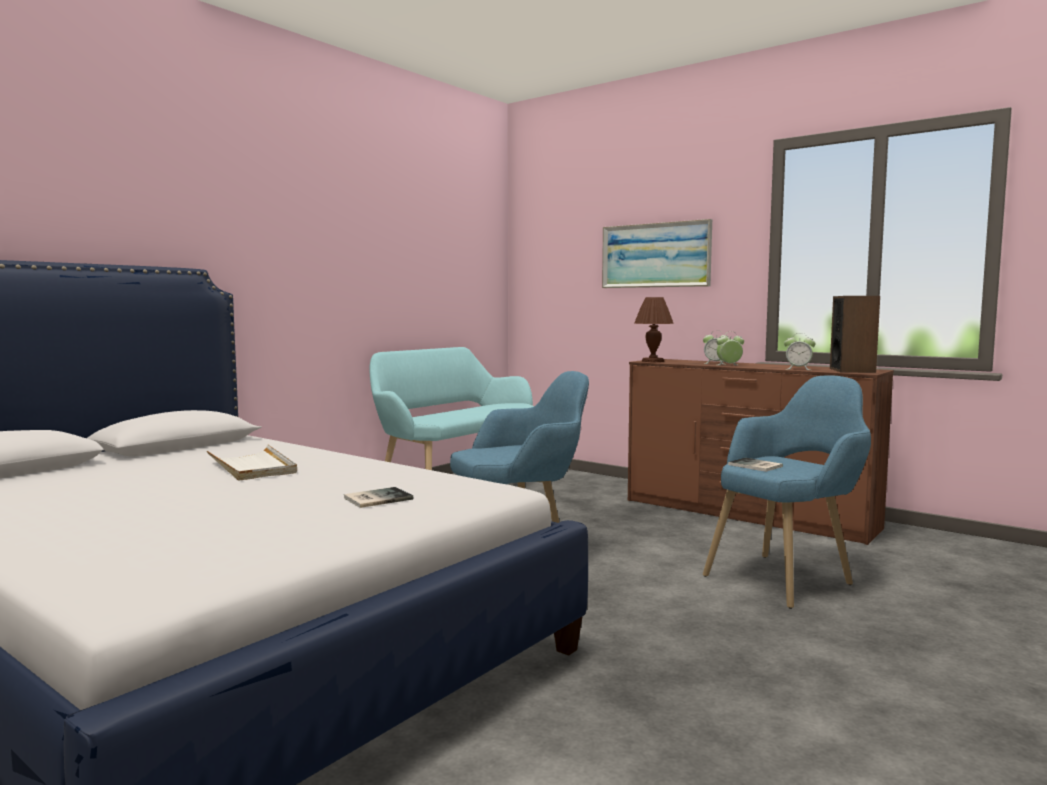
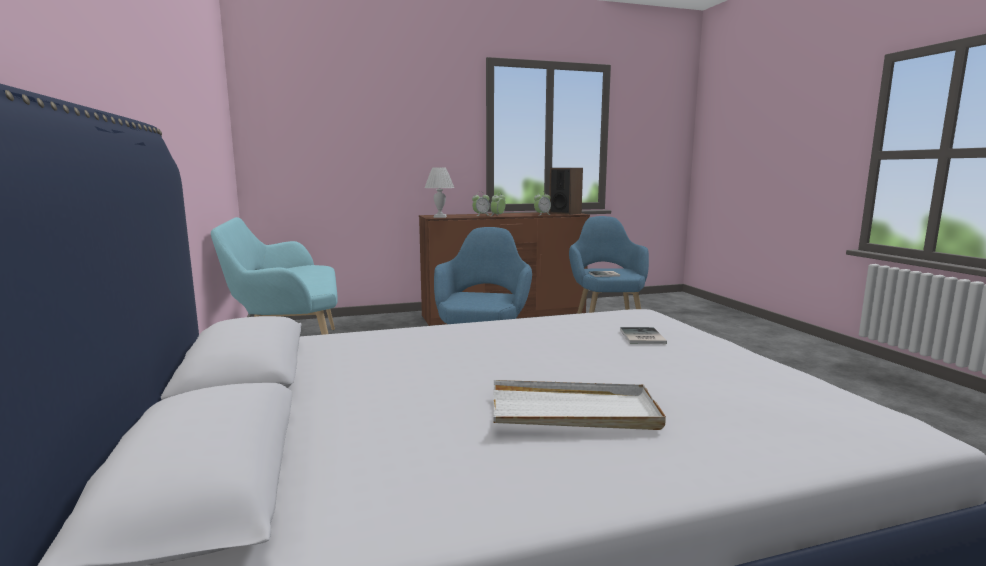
camera: 55 degrees left, 5 degrees up
white tray [207,444,297,481] -> white tray moved to [494,380,666,430]
picture [602,219,712,288] -> none
brown table lamp [634,297,674,363] -> white table lamp [425,168,454,218]

